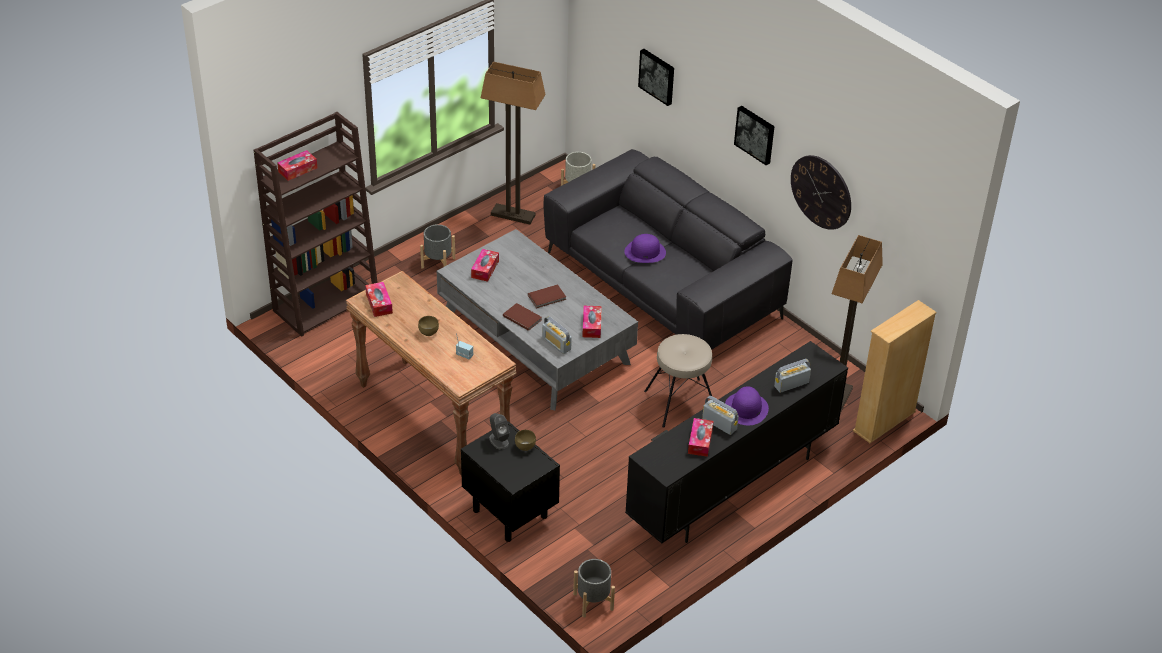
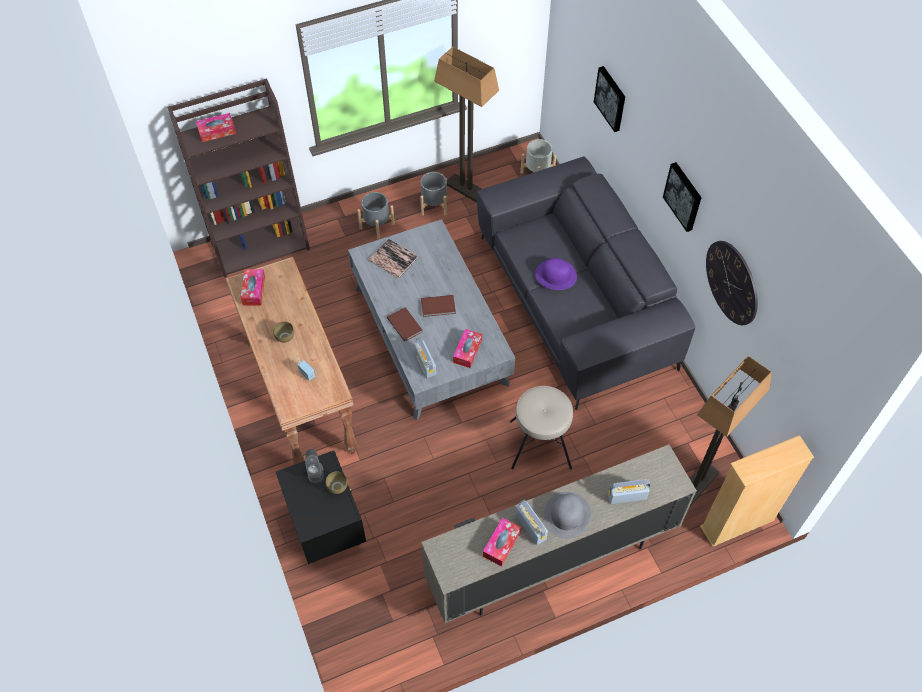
camera: 20 degrees right, 15 degrees up
tissue box [471,249,499,282] -> book [369,239,418,278]
grey planter [573,559,615,618] -> grey planter moved to [420,172,447,216]
black tv stand [625,341,848,544] -> beige tv stand [421,445,697,623]
purple hat [725,386,769,425] -> grey hat [543,492,591,539]

